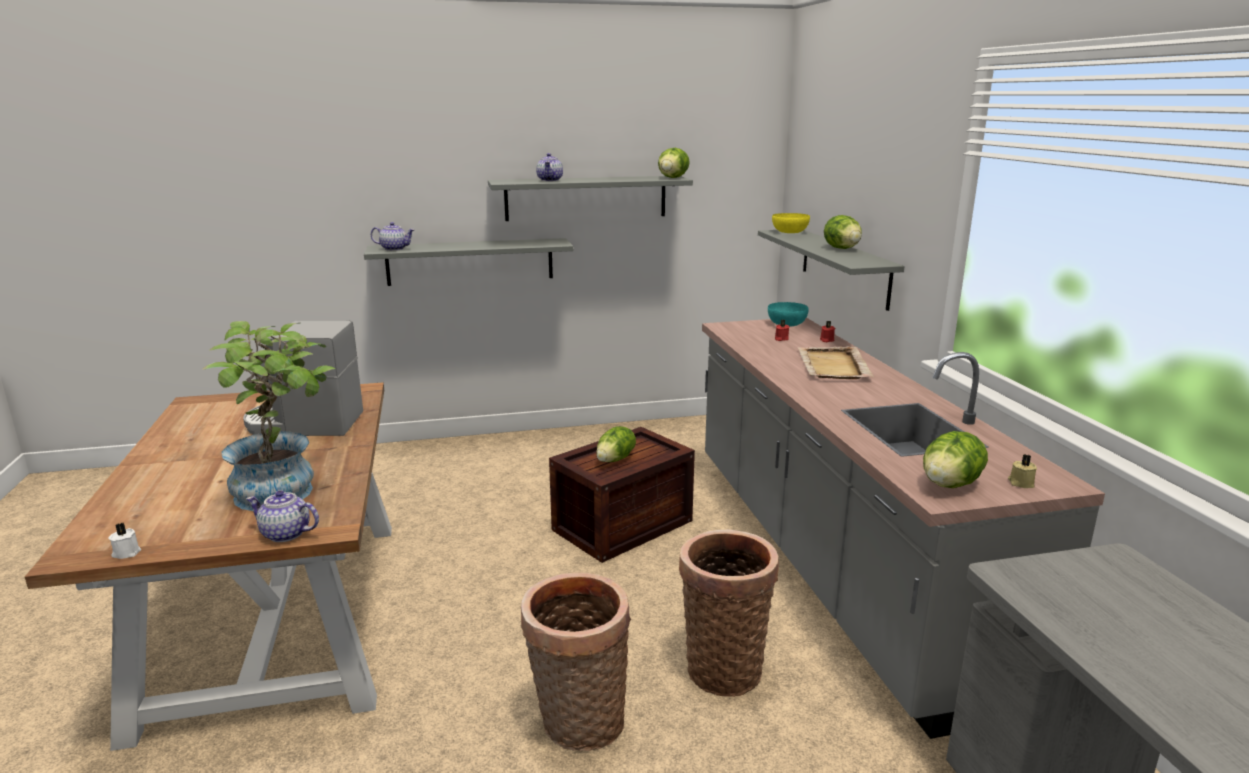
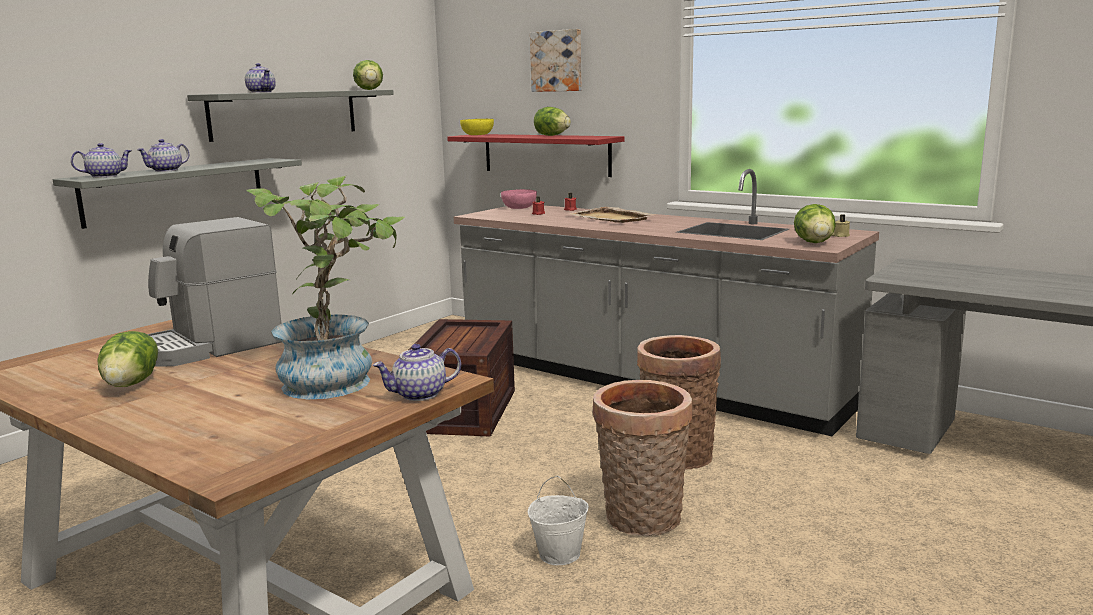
camera: 40 degrees left, 5 degrees down
white candle [108,523,141,559] -> none
lettuce [596,426,636,462] -> lettuce moved to [98,331,158,387]
grey shelf [758,230,905,311] -> red shelf [447,134,624,177]
turquoise bowl [768,302,808,327] -> pink bowl [501,189,537,209]
none -> teapot [137,139,189,172]
none -> white bucket [528,476,589,565]
none -> picture [530,29,582,92]

